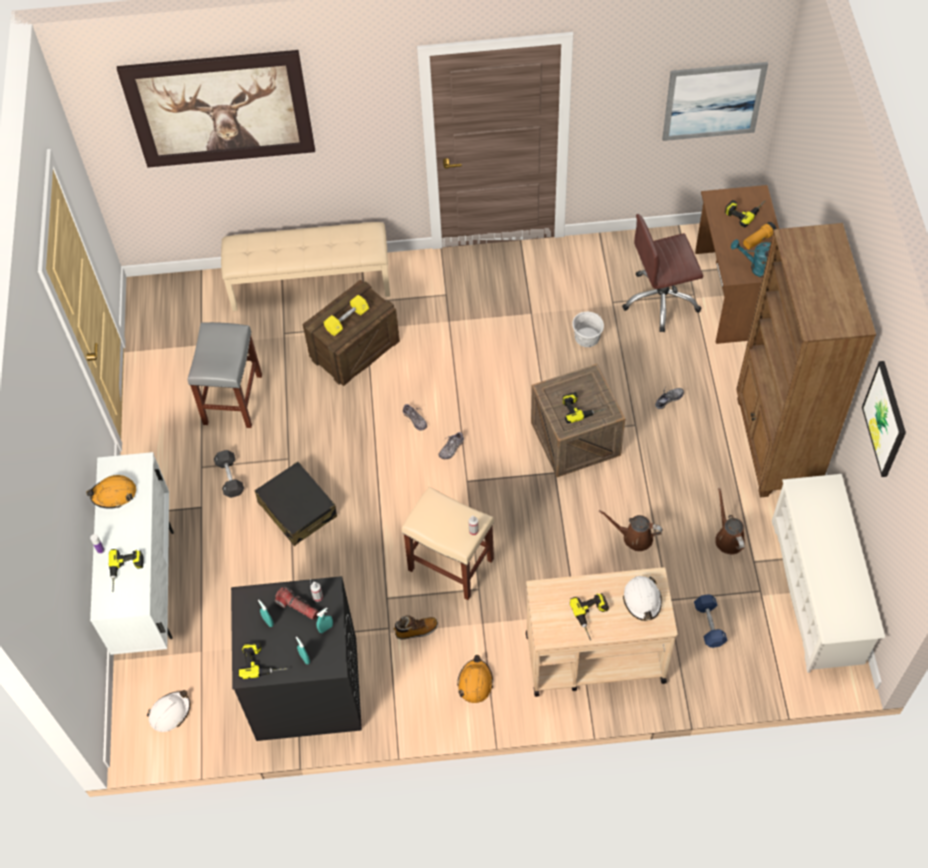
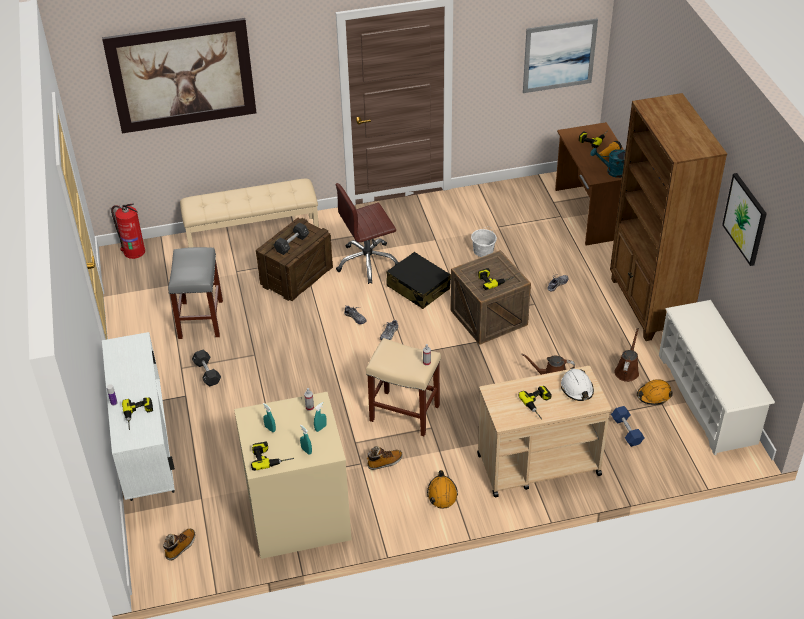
camera: 10 degrees left, 15 degrees down
orange hard hat [86,475,136,509] -> orange hard hat moved to [637,379,673,405]
white hard hat [147,690,190,732] -> boot [163,529,195,561]
black washing machine [231,576,362,741] -> beige washing machine [234,392,352,559]
black suitcase [255,462,337,546] -> black suitcase moved to [386,252,451,309]
flashlight [275,587,319,620] -> none
yellow dumbbell [324,295,369,336] -> black dumbbell [274,223,309,255]
brown office chair [622,214,703,332] -> brown office chair moved to [336,183,399,284]
brown watering can [715,488,745,554] -> brown watering can turned 45 degrees clockwise [614,328,639,382]
none -> fire extinguisher [111,203,145,259]

